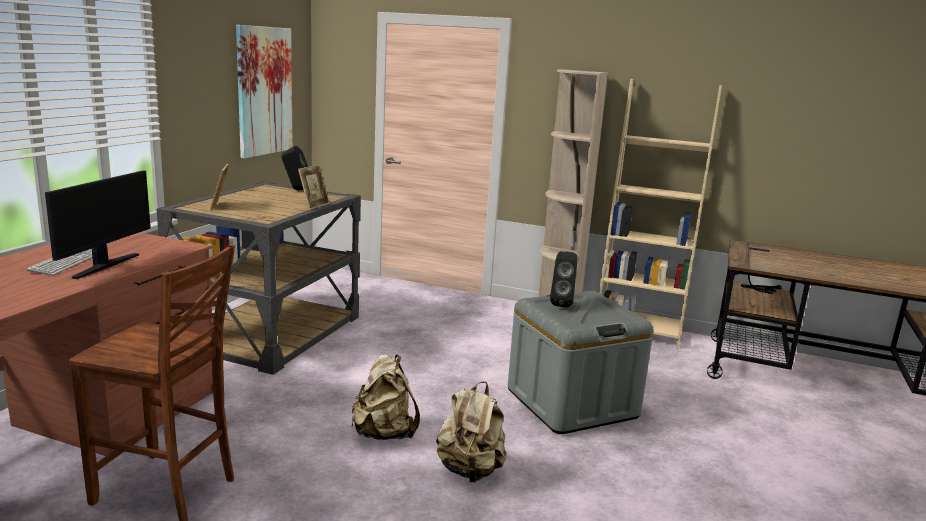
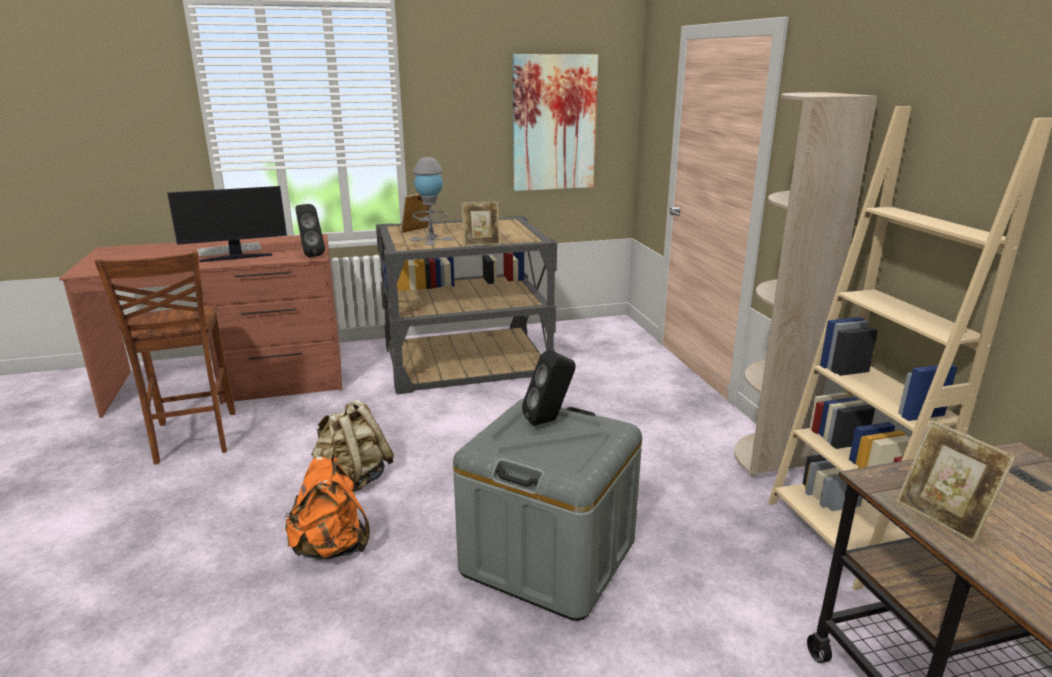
camera: 55 degrees right, 5 degrees up
black speaker [281,146,308,190] -> black speaker moved to [295,204,325,257]
beige backpack [436,381,507,482] -> orange backpack [285,456,370,560]
none -> grey table lamp [410,157,453,245]
none -> picture frame [896,420,1016,544]

